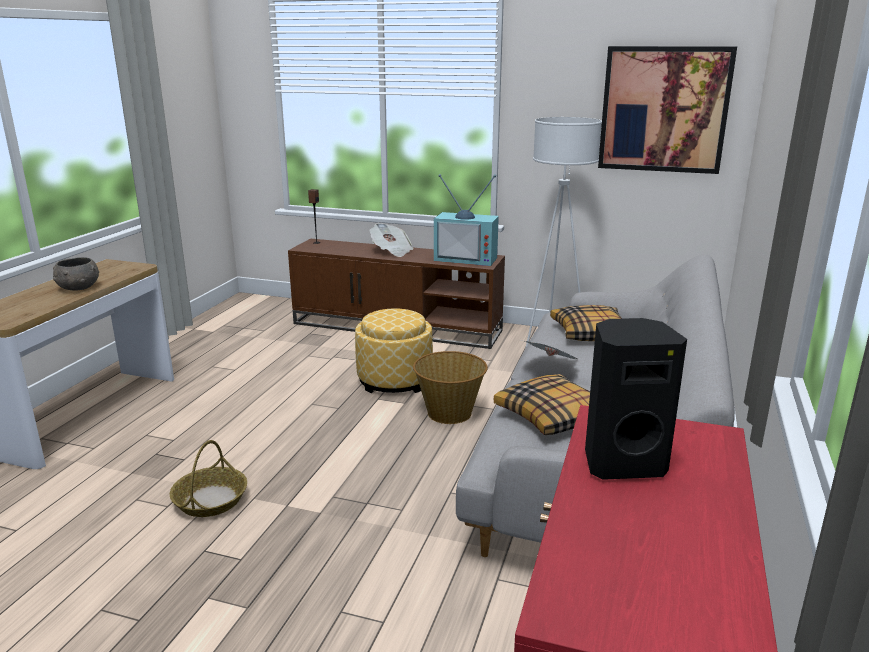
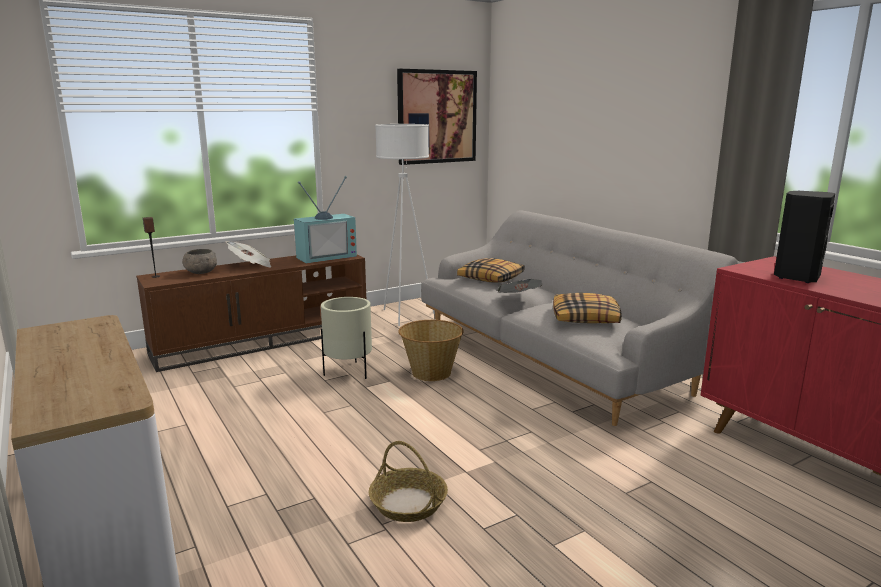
camera: 50 degrees left, 5 degrees down
grey bowl [53,257,99,291] -> grey bowl moved to [182,249,217,274]
ottoman [355,308,433,393] -> beige planter [321,297,372,379]

